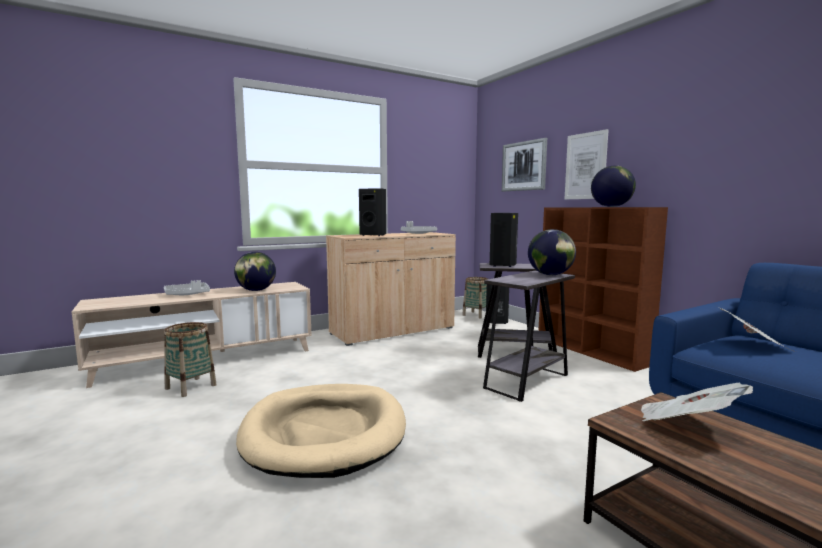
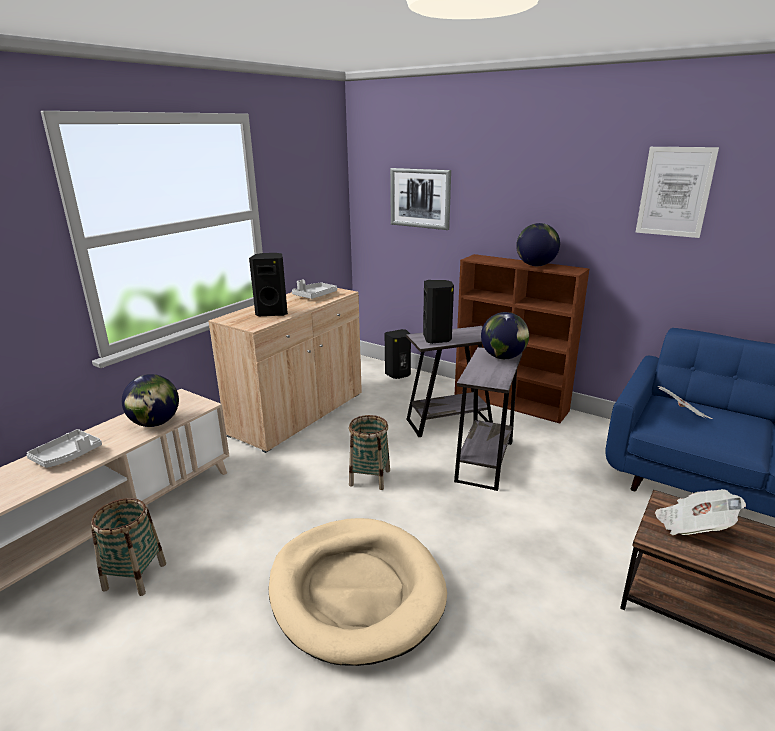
camera: 25 degrees left, 15 degrees up
basket [462,277,488,318] -> basket moved to [349,415,390,490]
picture [565,129,609,199] -> picture moved to [635,147,719,238]

